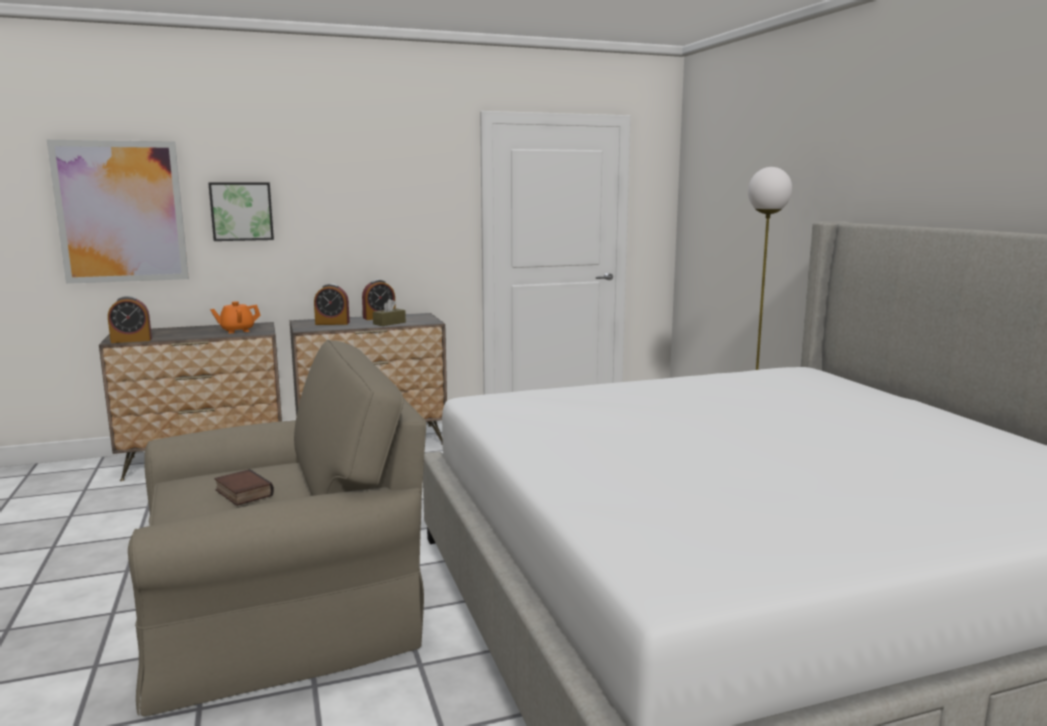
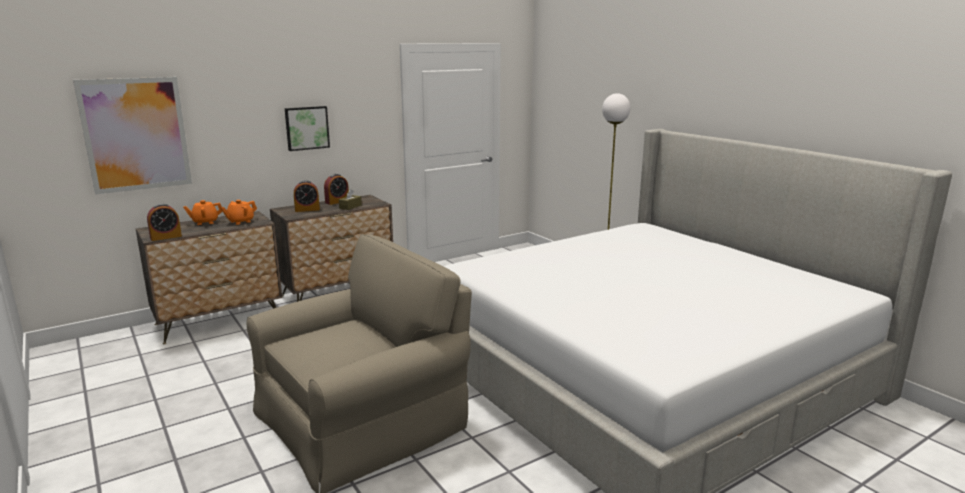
camera: 15 degrees left, 5 degrees up
picture [208,182,274,241] -> picture moved to [285,106,330,151]
book [214,469,274,506] -> none
none -> orange teapot [183,200,222,225]

